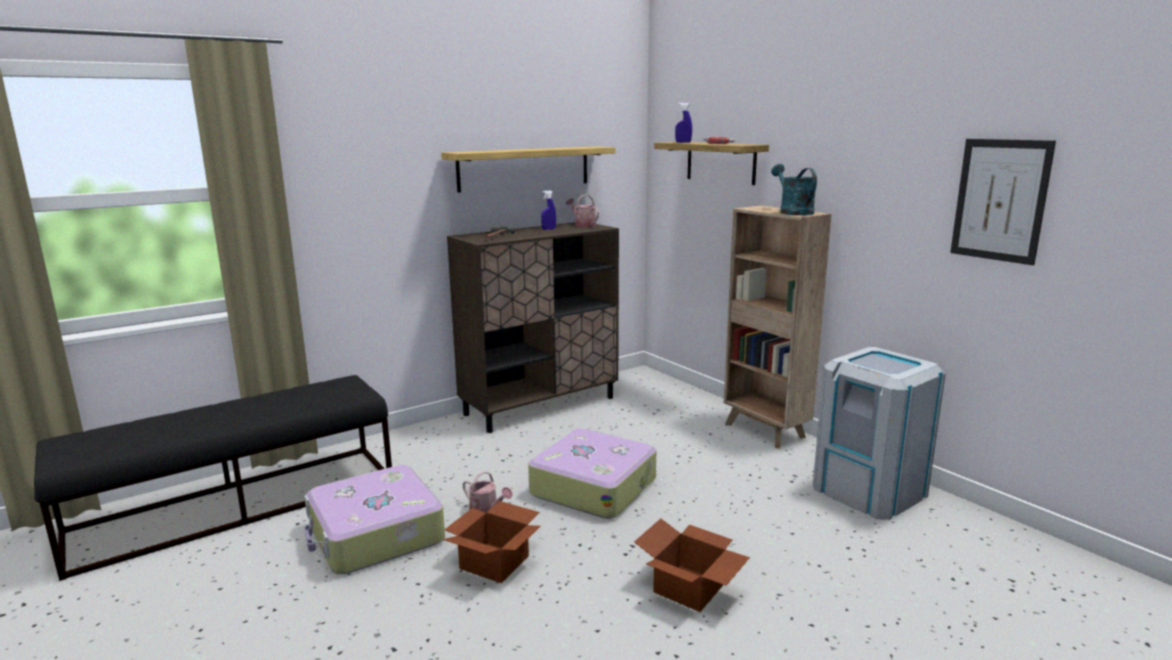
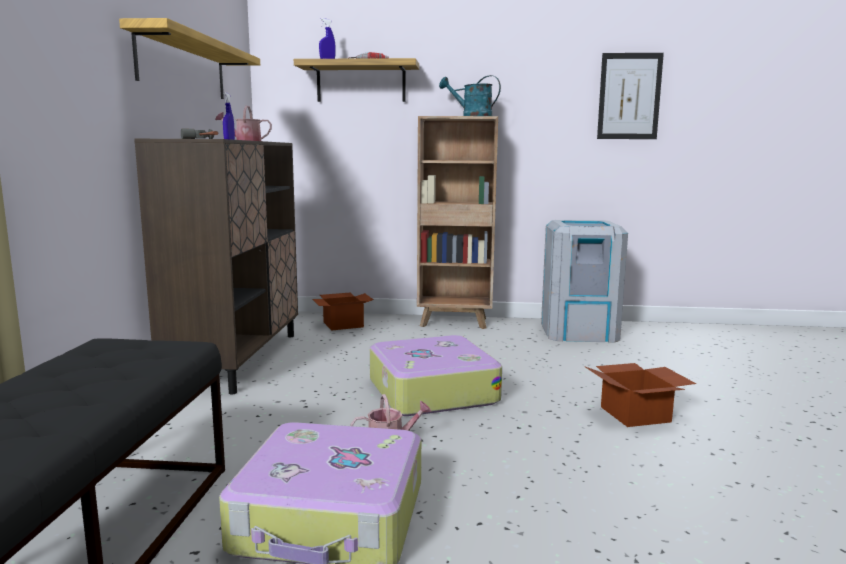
camera: 50 degrees left, 5 degrees down
cardboard box [442,501,541,583] -> cardboard box moved to [313,293,374,331]

